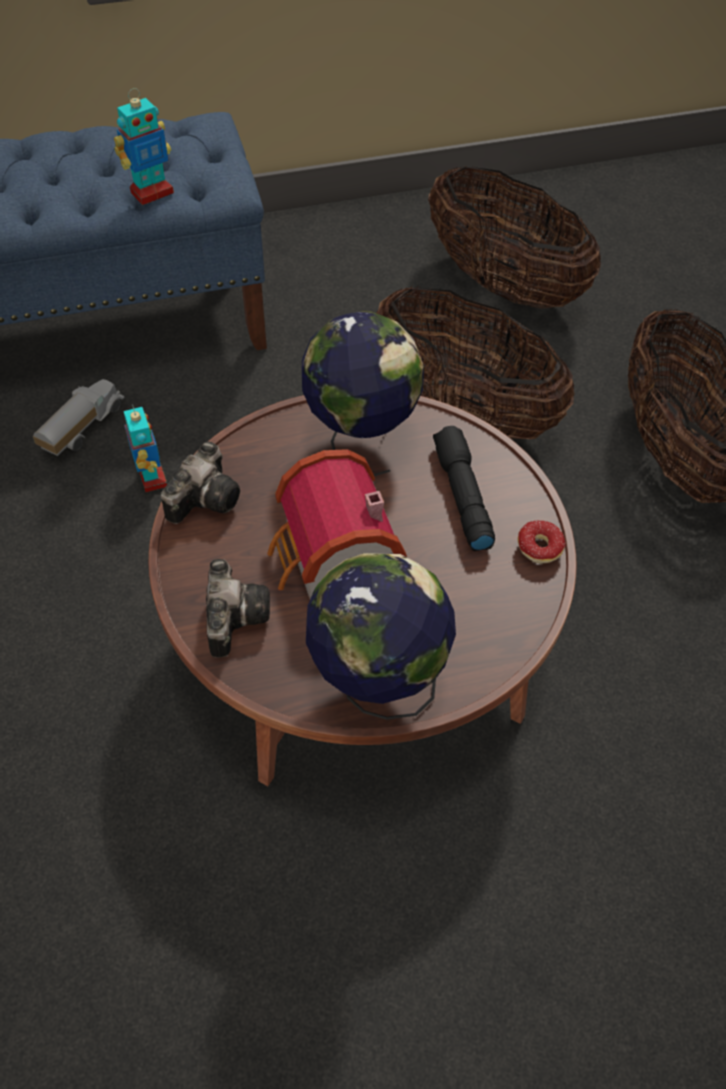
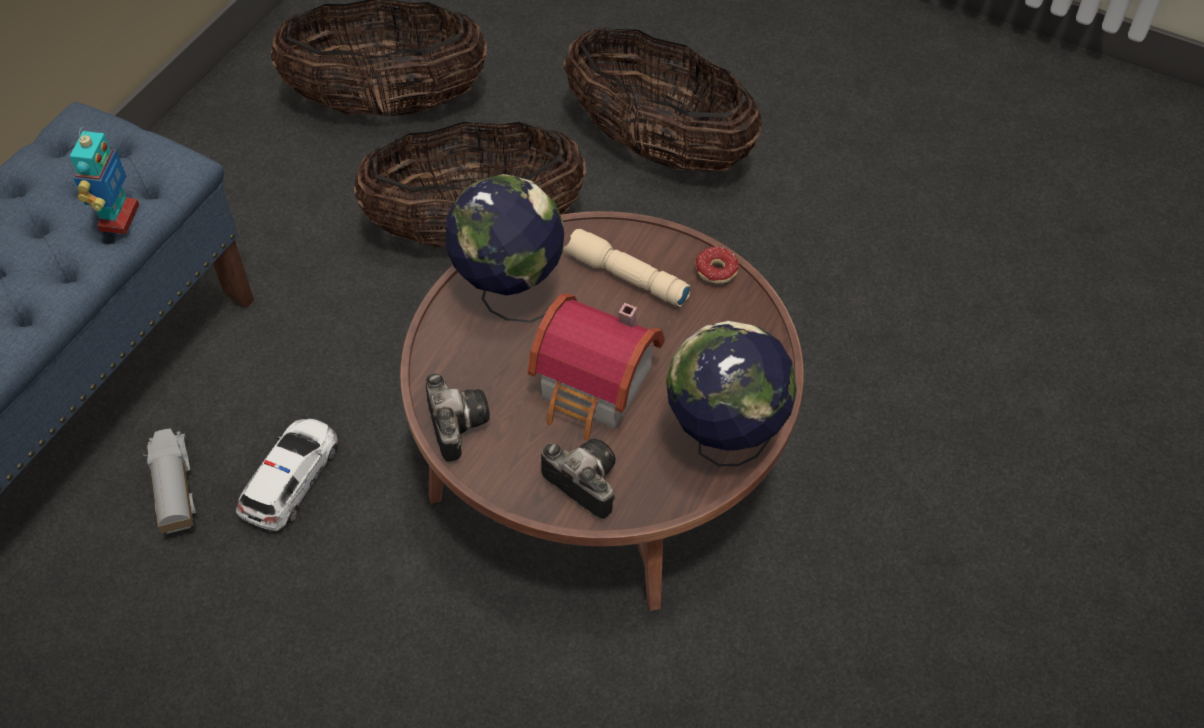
camera: 45 degrees left, 0 degrees up
toy robot [124,405,167,492] -> toy car [236,419,338,532]
black flashlight [433,426,495,551] -> beige flashlight [563,229,691,307]

